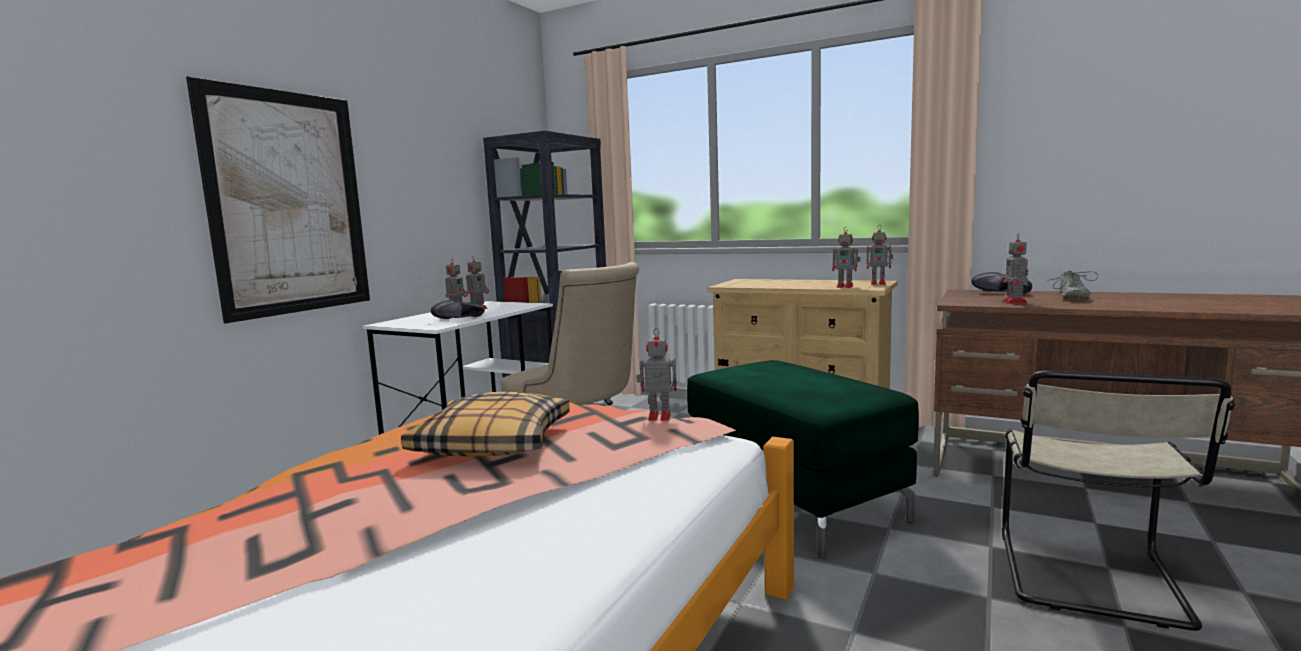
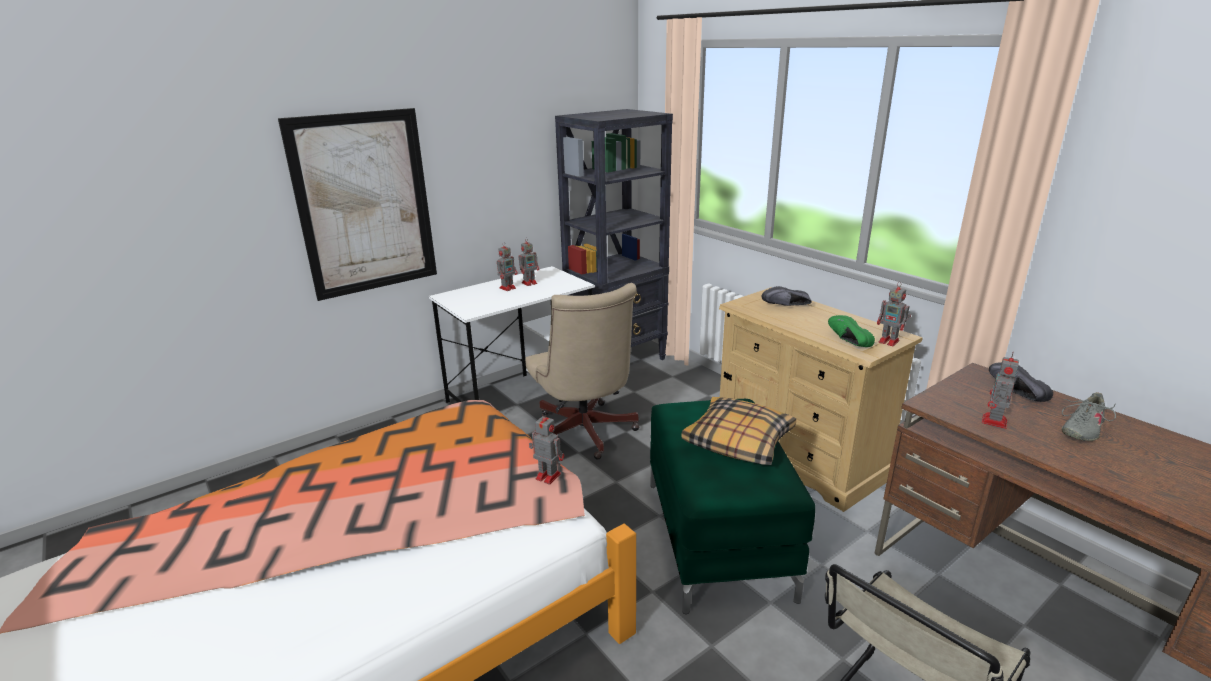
camera: 25 degrees right, 15 degrees up
pillow [401,392,570,457] -> pillow moved to [681,397,796,465]
black shoe [431,300,485,319] -> black shoe moved to [762,286,812,306]
toy robot [832,227,860,288] -> green shoe [828,315,875,347]

